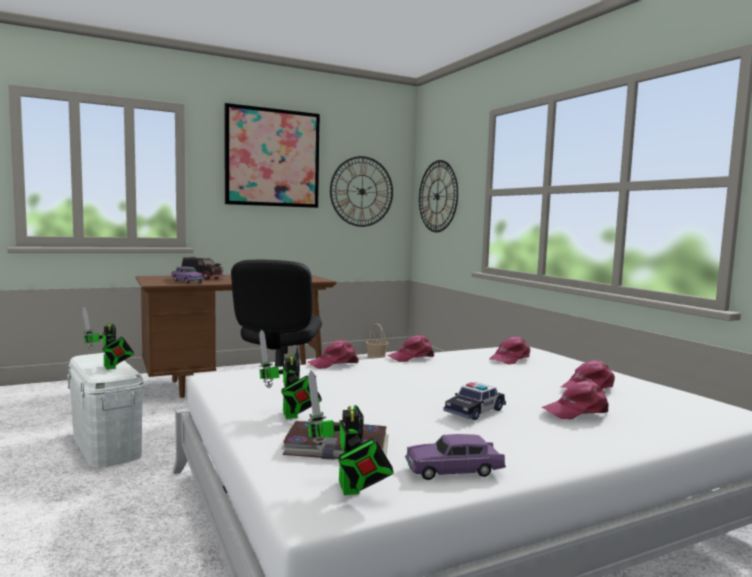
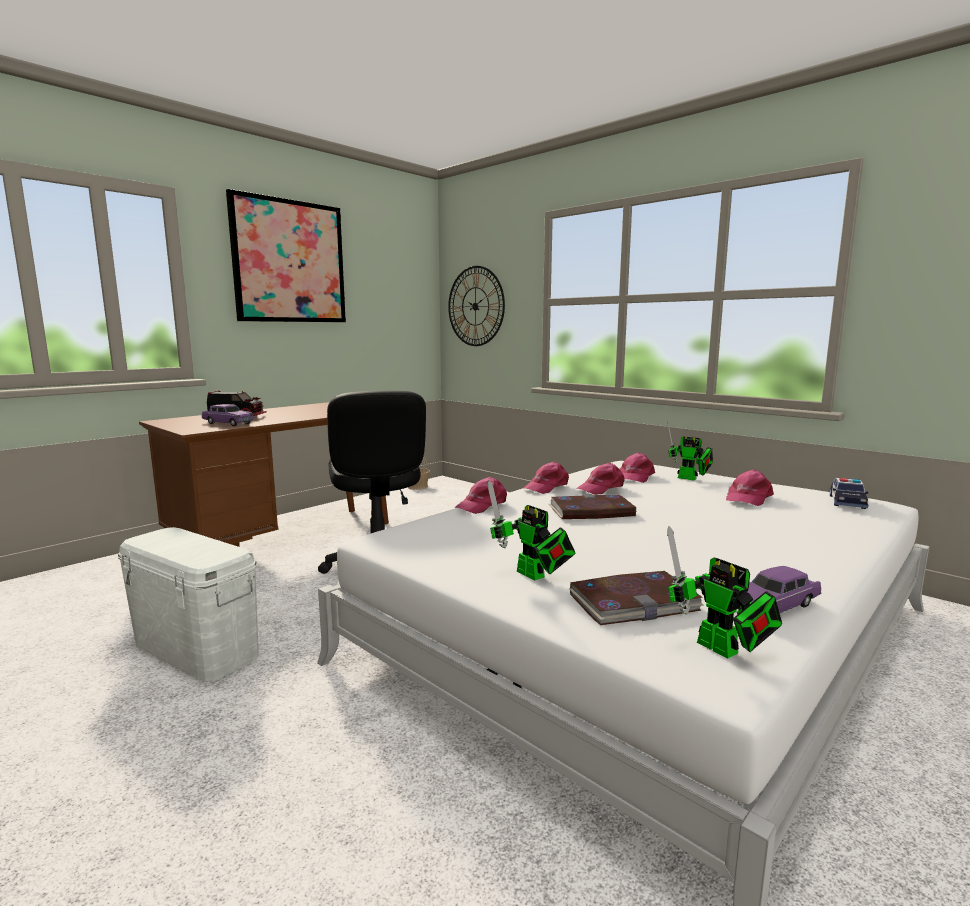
camera: 20 degrees left, 5 degrees up
toy robot [82,307,134,370] -> toy robot moved to [667,421,713,481]
wall clock [330,156,393,227] -> none
toy car [443,382,506,420] -> toy car moved to [829,477,868,509]
pink cap [541,380,609,419] -> pink cap moved to [576,463,625,495]
none -> book [549,494,637,519]

